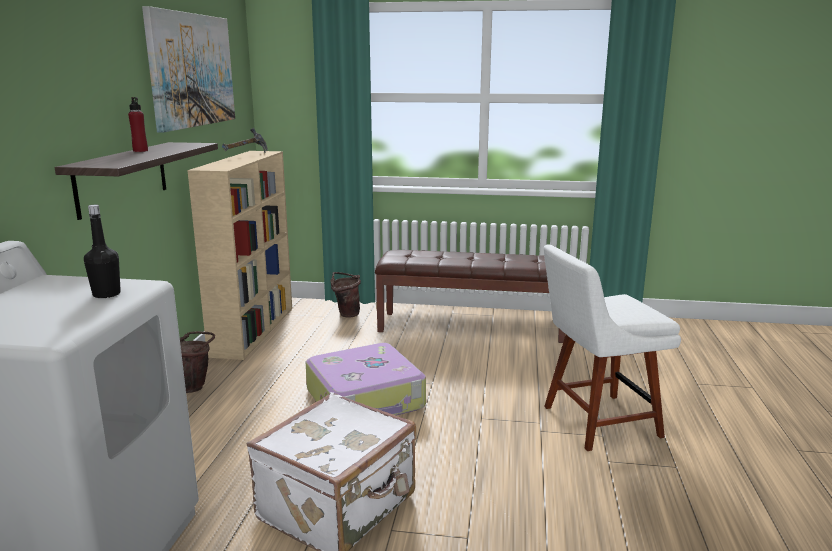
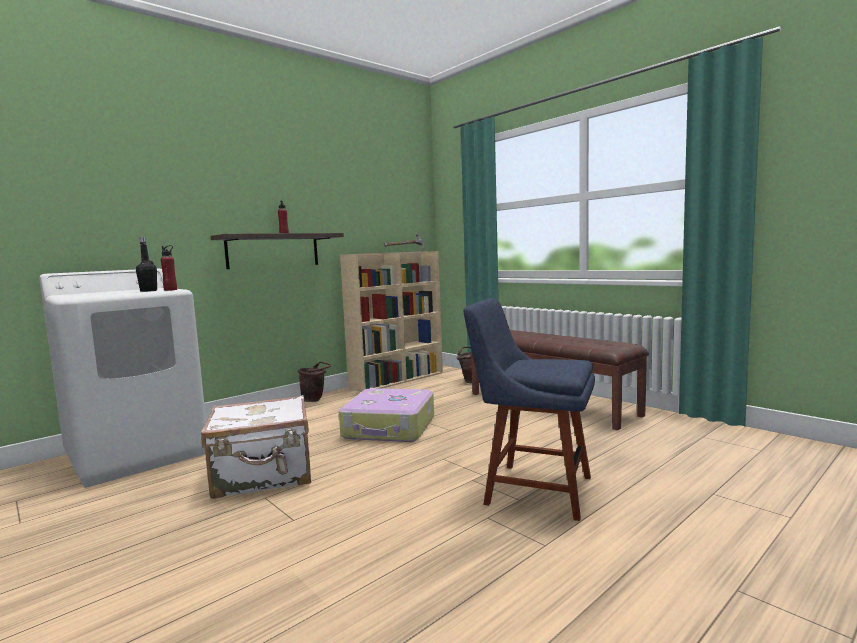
camera: 40 degrees right, 10 degrees down
picture [142,6,235,133] -> none
white chair [544,245,681,451] -> blue chair [463,298,595,521]
none -> red bottle [161,245,177,291]

